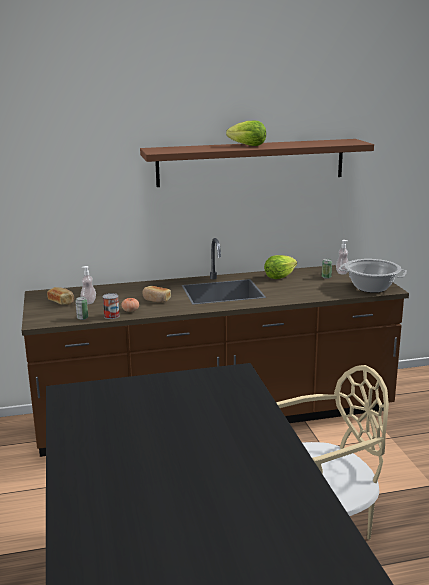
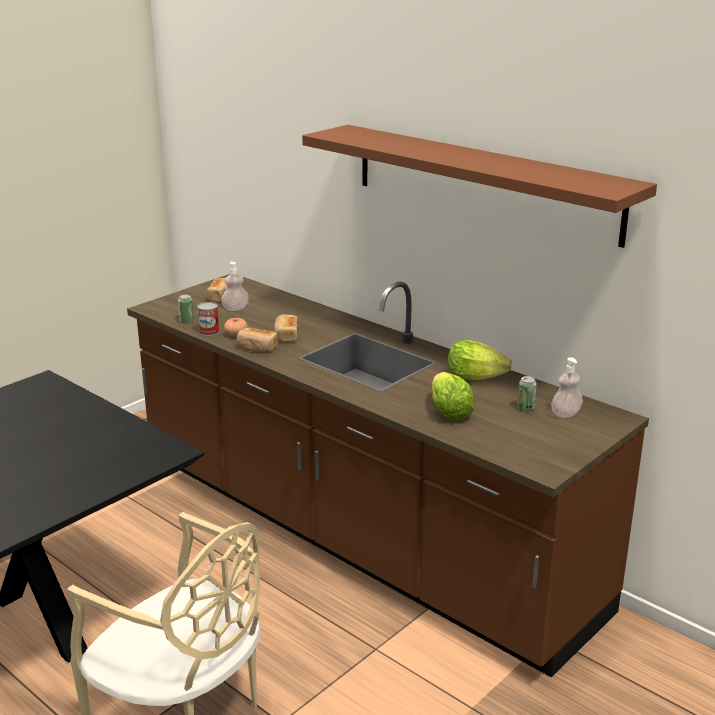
camera: 55 degrees right, 5 degrees up
lettuce [226,120,266,146] -> lettuce moved to [432,372,474,420]
cooking pot [339,259,407,293] -> none
none -> bread [237,328,278,352]

